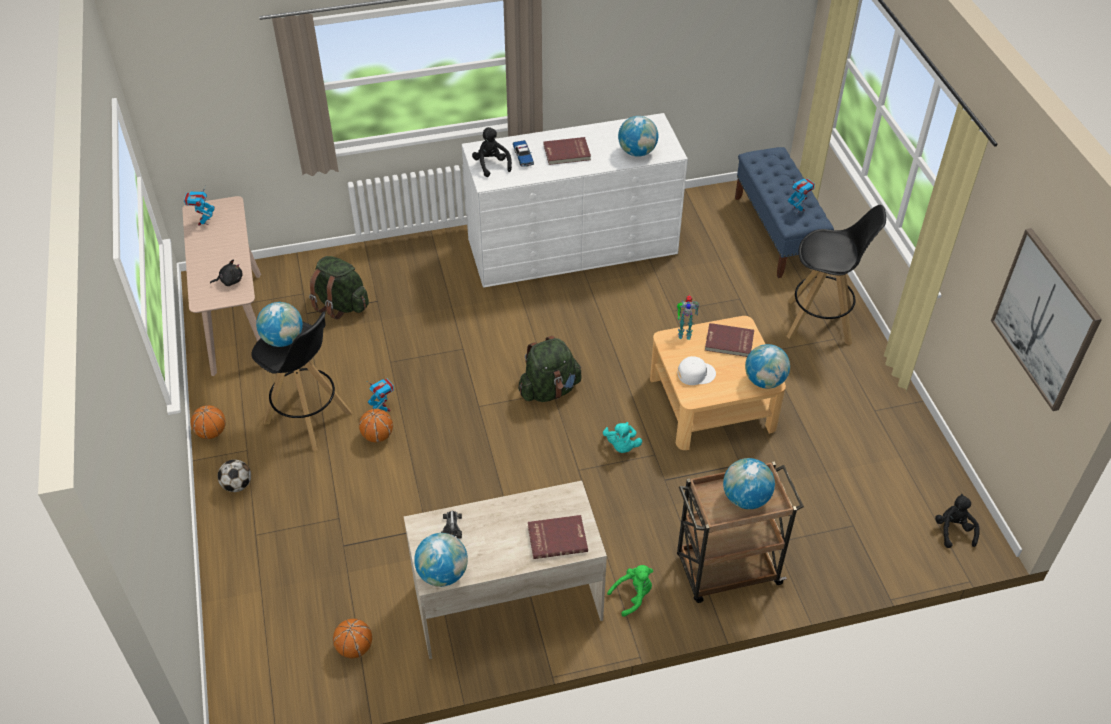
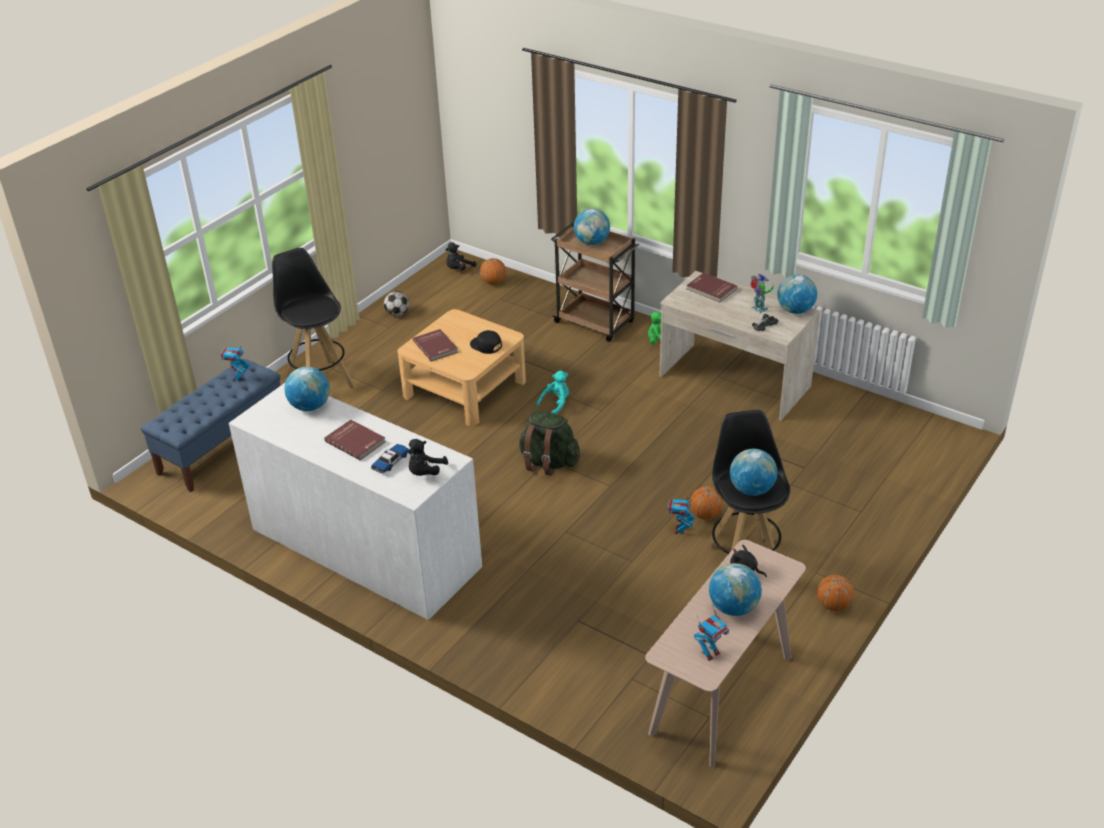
camera: 130 degrees left, 10 degrees down
football [218,460,251,492] -> football moved to [384,291,409,316]
green backpack [309,256,369,319] -> none
basketball [333,619,372,658] -> basketball moved to [480,258,506,285]
toy robot [677,295,699,340] -> toy robot moved to [750,274,773,314]
white cap [678,356,716,385] -> black cap [470,330,502,354]
globe [745,344,790,389] -> globe moved to [709,563,762,616]
picture [991,228,1102,411] -> none

